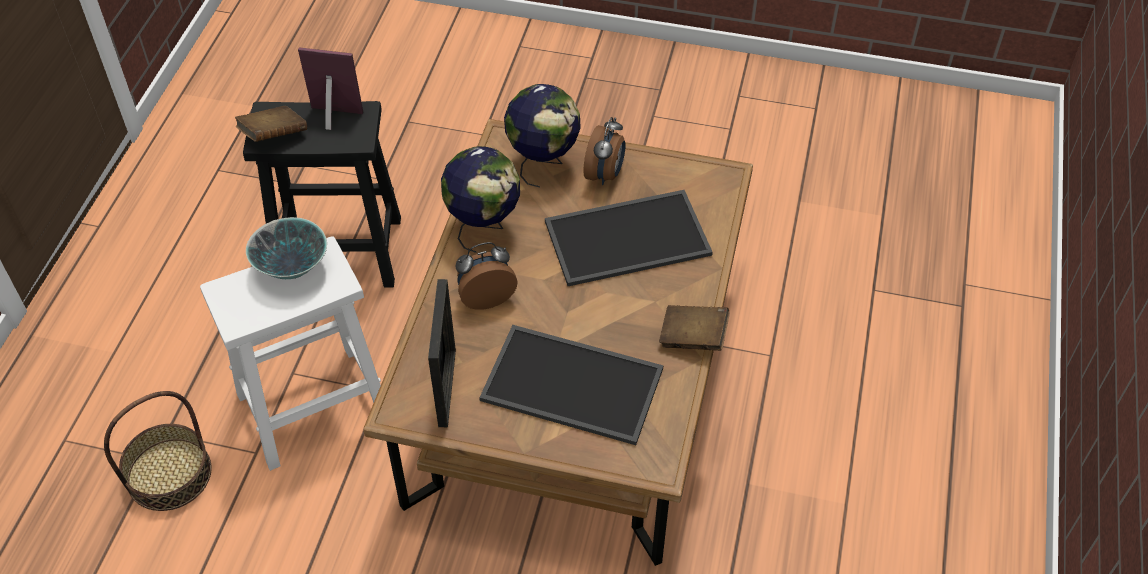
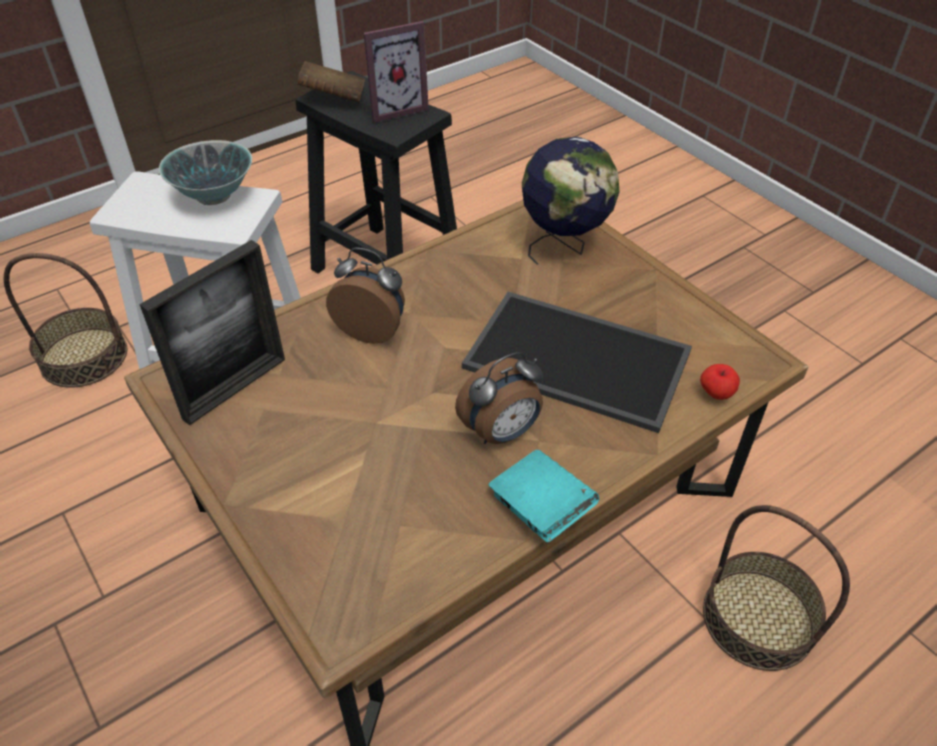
camera: 40 degrees right, 5 degrees down
picture frame [298,47,363,130] -> picture frame turned 105 degrees clockwise [364,21,429,123]
globe [441,146,520,253] -> none
tray [479,325,663,445] -> none
alarm clock [583,117,626,185] -> alarm clock moved to [455,352,543,444]
brown book [659,305,730,351] -> turquoise book [489,450,599,542]
none -> apple [700,364,740,400]
none -> basket [703,505,850,671]

